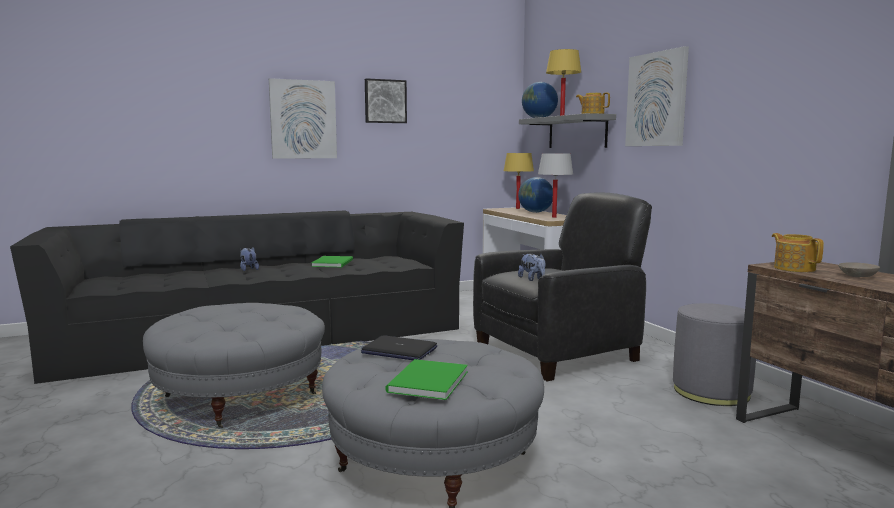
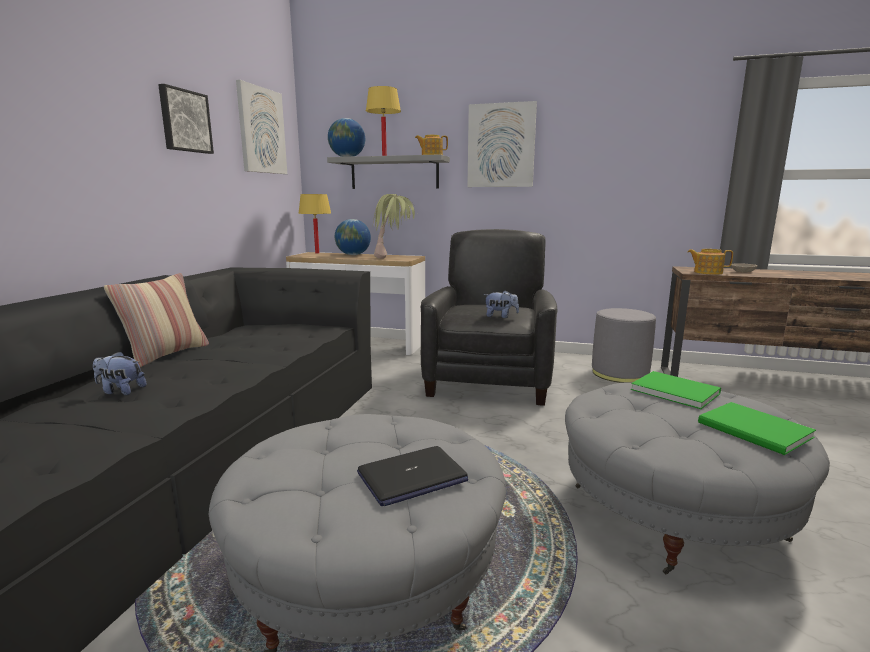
camera: 50 degrees left, 5 degrees up
picture [269,78,337,159] -> picture moved to [236,80,287,174]
green book [311,256,353,267] -> green book moved to [631,371,721,409]
laptop [361,335,437,360] -> laptop moved to [357,446,468,506]
white table lamp [538,153,573,218] -> potted plant [373,194,418,259]
none -> pillow [104,273,209,367]

